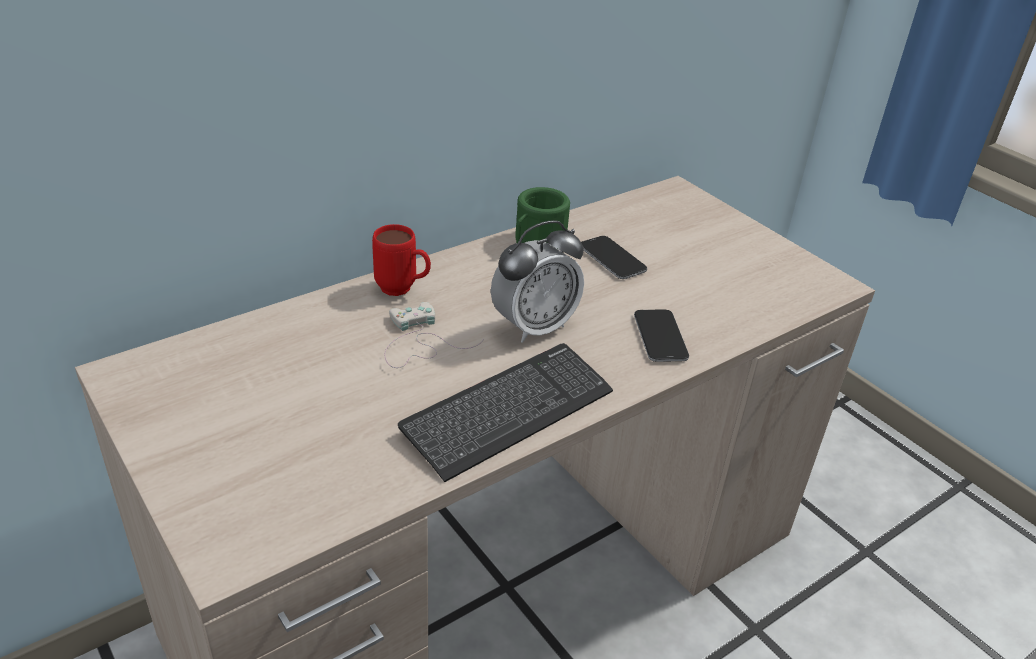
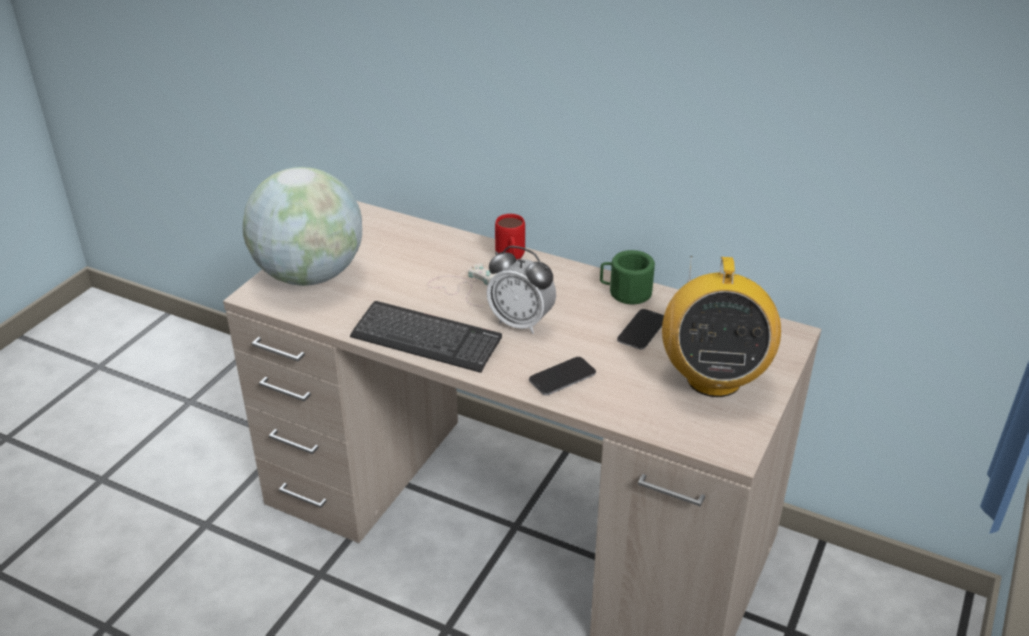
camera: 65 degrees right, 0 degrees up
none -> globe [242,167,362,286]
none -> radio [662,256,781,397]

